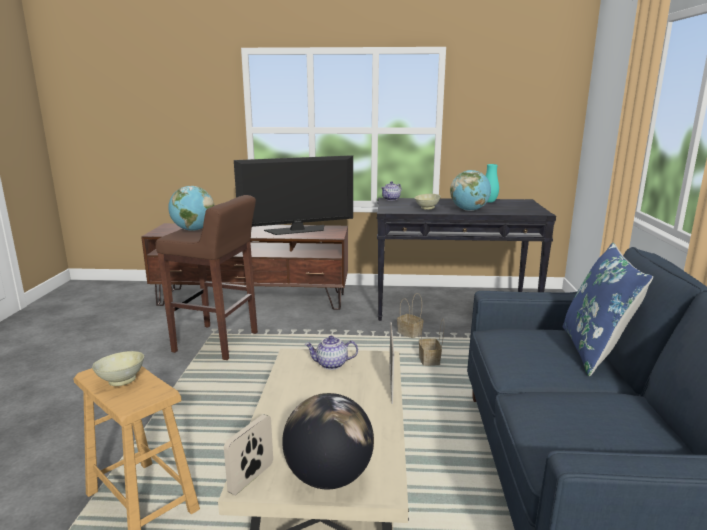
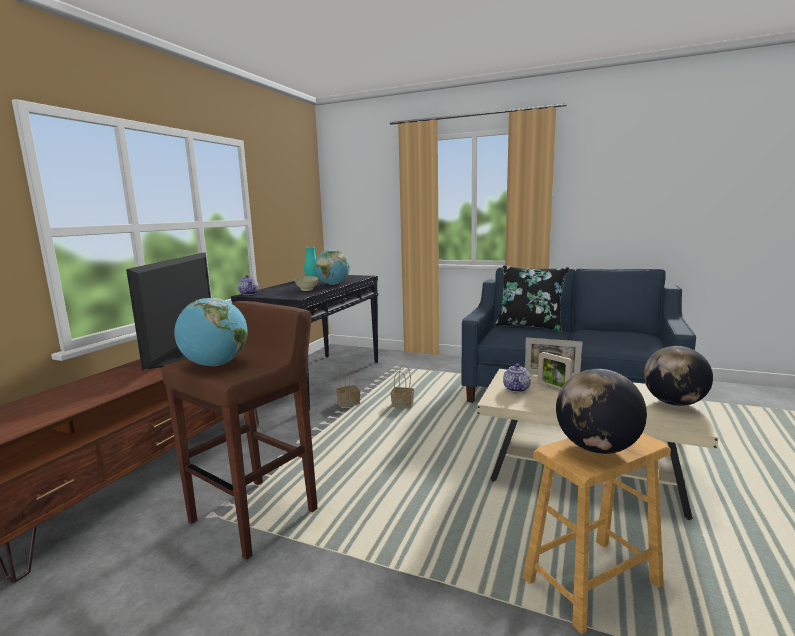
camera: 70 degrees left, 5 degrees down
beige bowl [92,351,144,386] -> globe [556,369,647,454]
picture frame [224,414,273,495] -> picture frame moved to [538,352,573,392]
blue pillow [563,243,653,377] -> black pillow [495,266,569,332]

